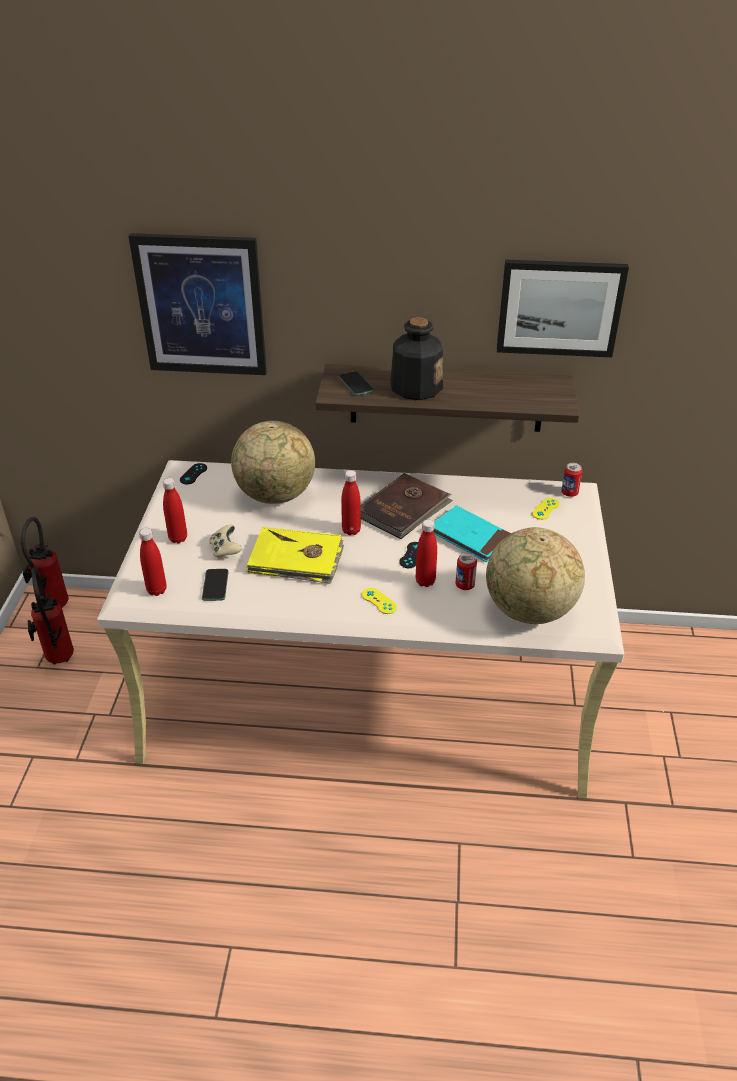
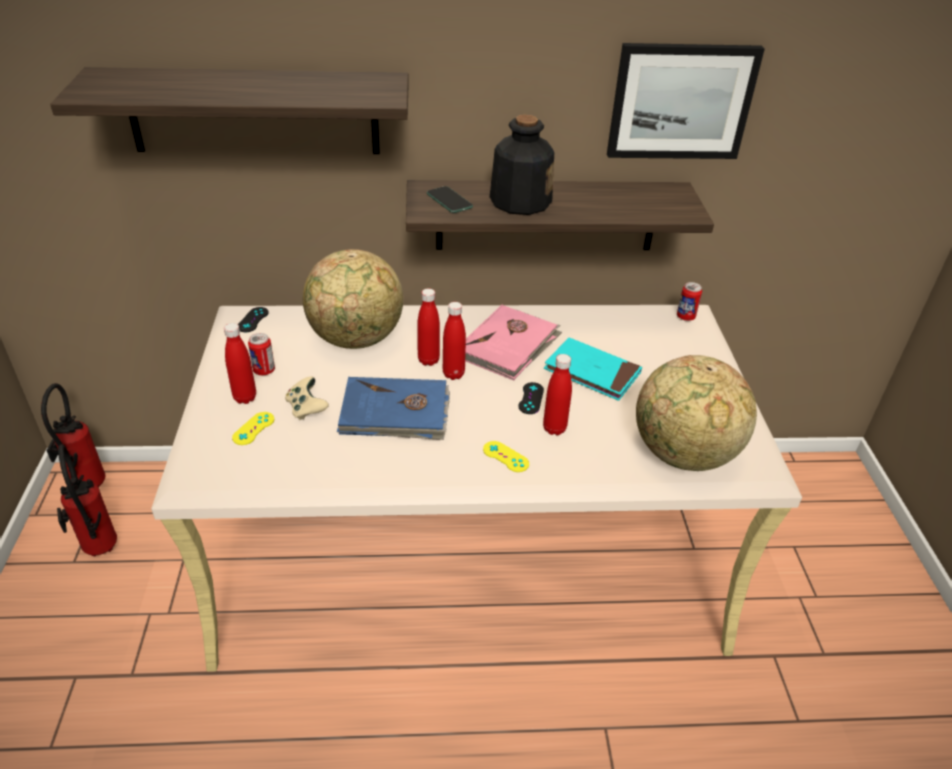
camera: 10 degrees left, 0 degrees up
picture [128,233,267,375] -> shelf [50,67,409,154]
red bottle [139,528,166,596] -> red bottle moved to [417,288,440,366]
phone [202,569,229,601] -> none
yellow book [246,527,344,584] -> blue book [337,377,450,440]
brown book [361,473,453,539] -> pink book [465,305,562,381]
can [455,553,477,590] -> can moved to [248,333,275,375]
yellow game controller [532,498,559,520] -> yellow game controller moved to [232,412,274,445]

